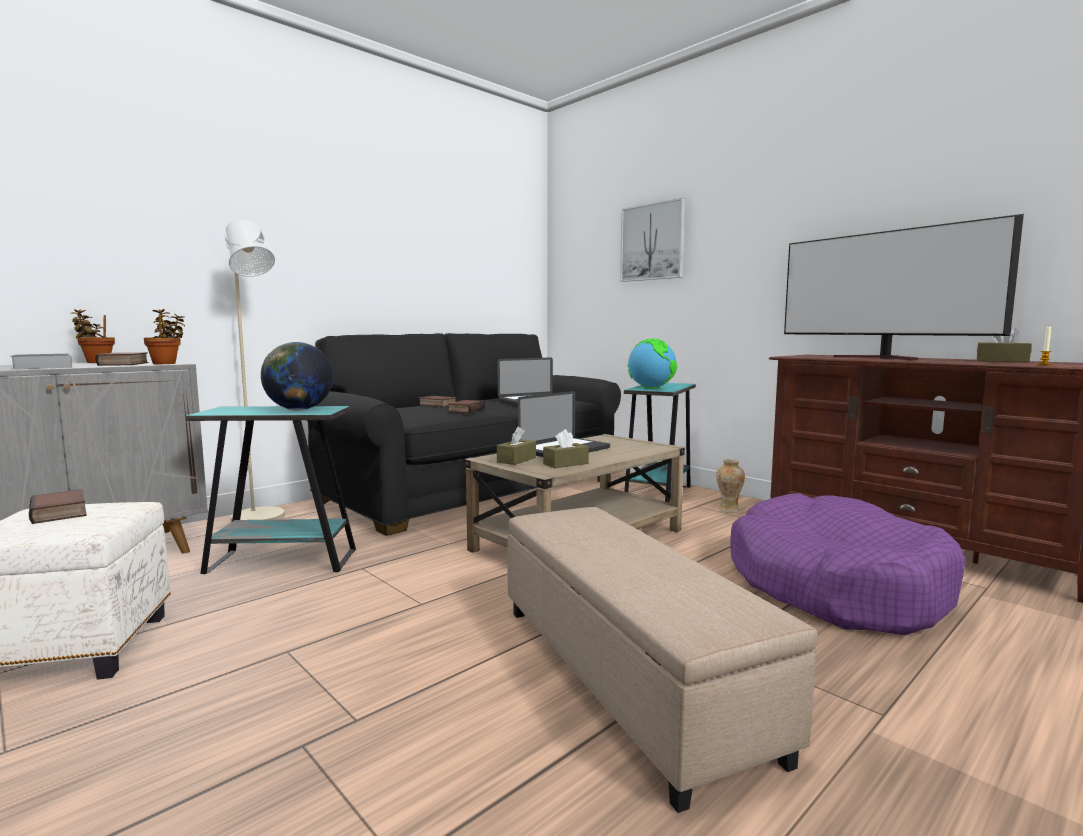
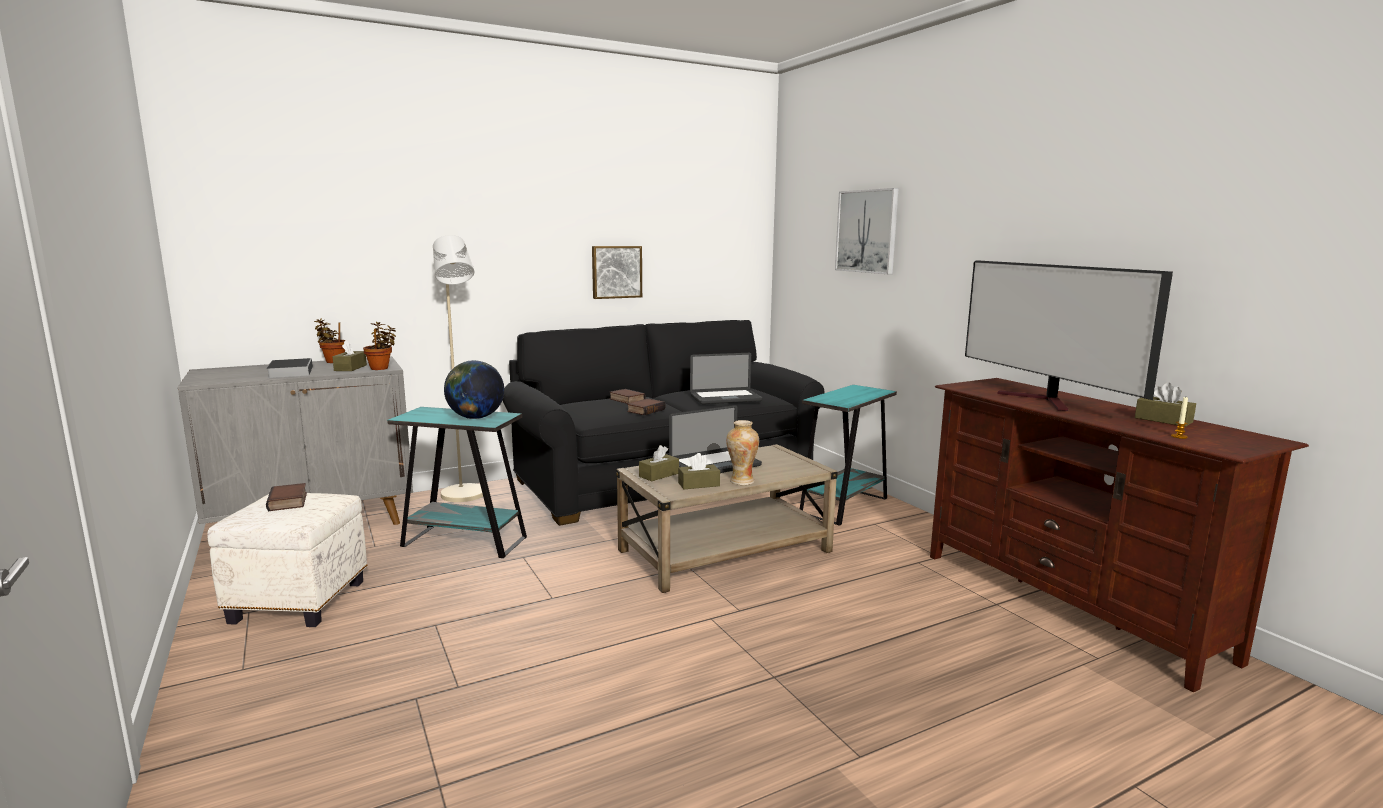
camera: 15 degrees right, 5 degrees up
book [95,352,149,366] -> brown tissue box [332,340,367,371]
beige ottoman [507,507,817,813] -> none
globe [627,338,677,389] -> none
vase [716,459,745,513] -> vase moved to [726,420,759,485]
purple dog bed [730,493,966,635] -> none
none -> picture [592,246,642,299]

